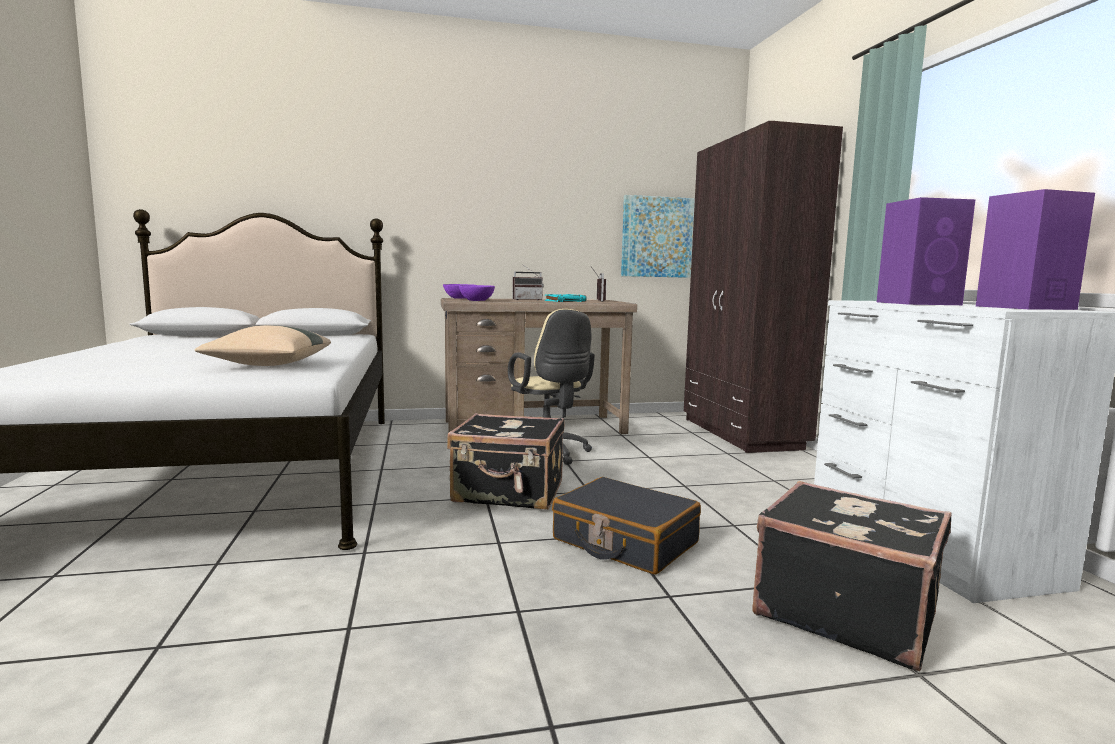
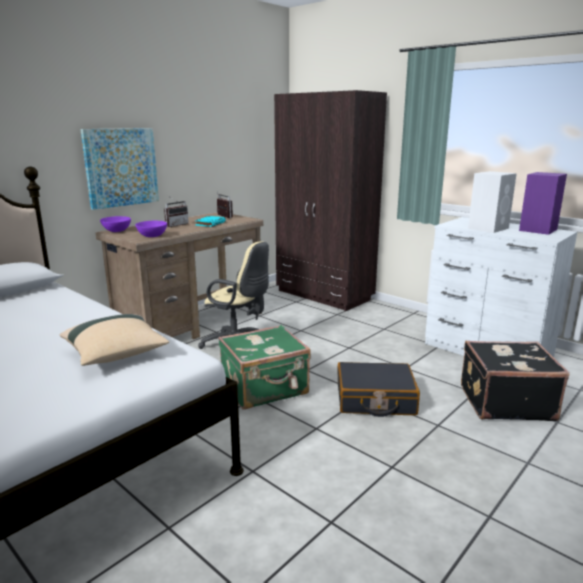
camera: 35 degrees left, 10 degrees up
black suitcase [447,413,564,510] -> green suitcase [218,325,310,410]
picture [621,195,695,278] -> picture moved to [80,128,159,210]
purple speaker [877,197,976,305] -> white speaker [468,171,517,233]

